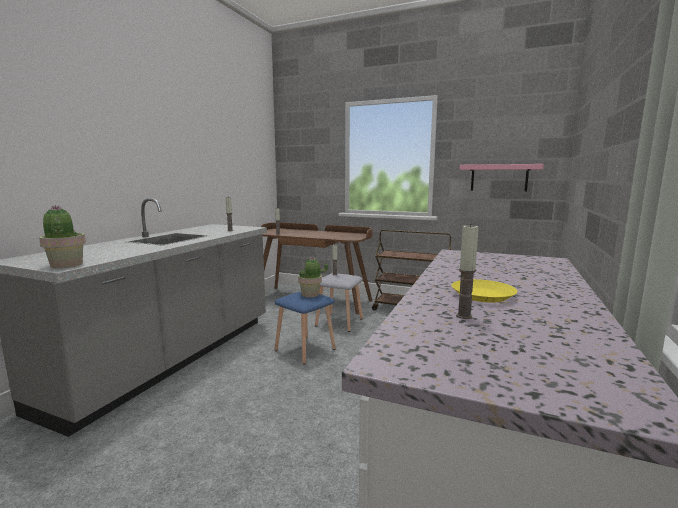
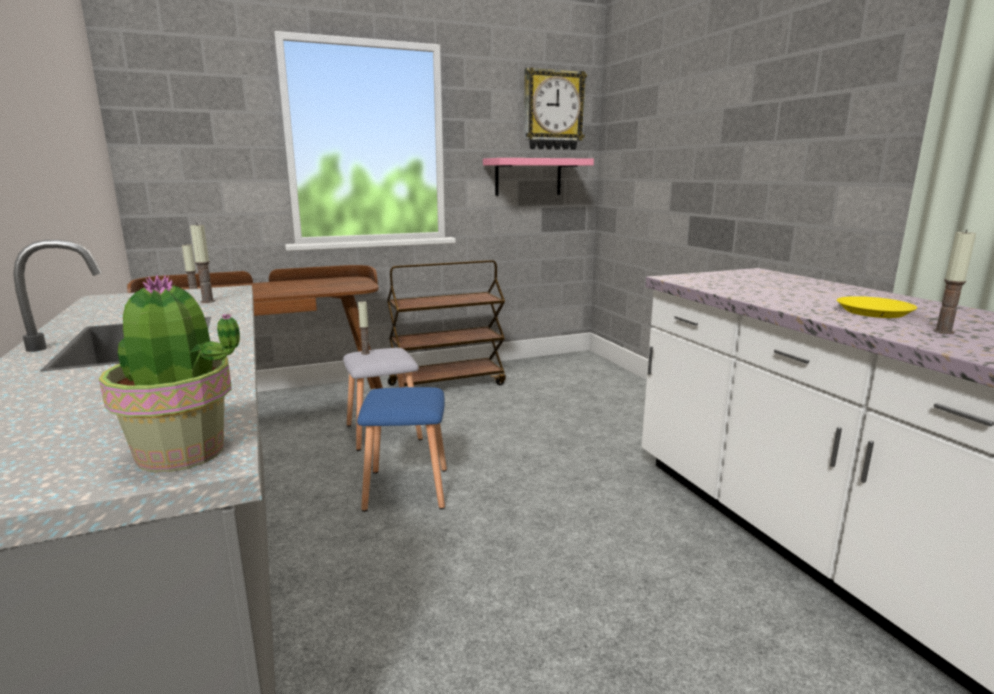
camera: 45 degrees left, 5 degrees up
potted plant [298,257,328,297] -> none
none -> wall clock [524,67,587,150]

